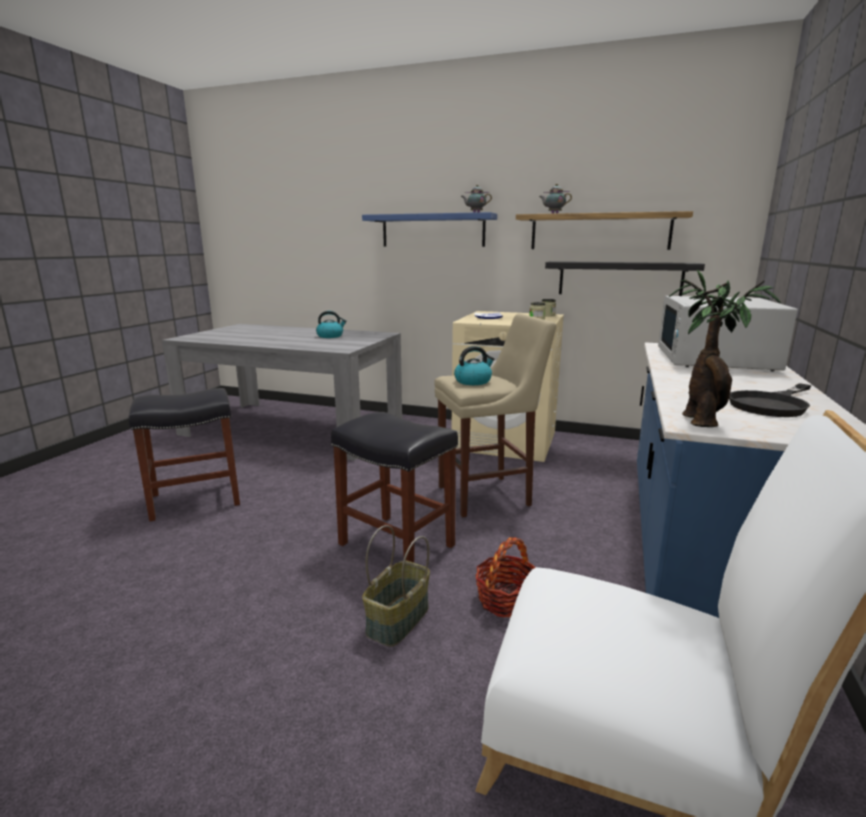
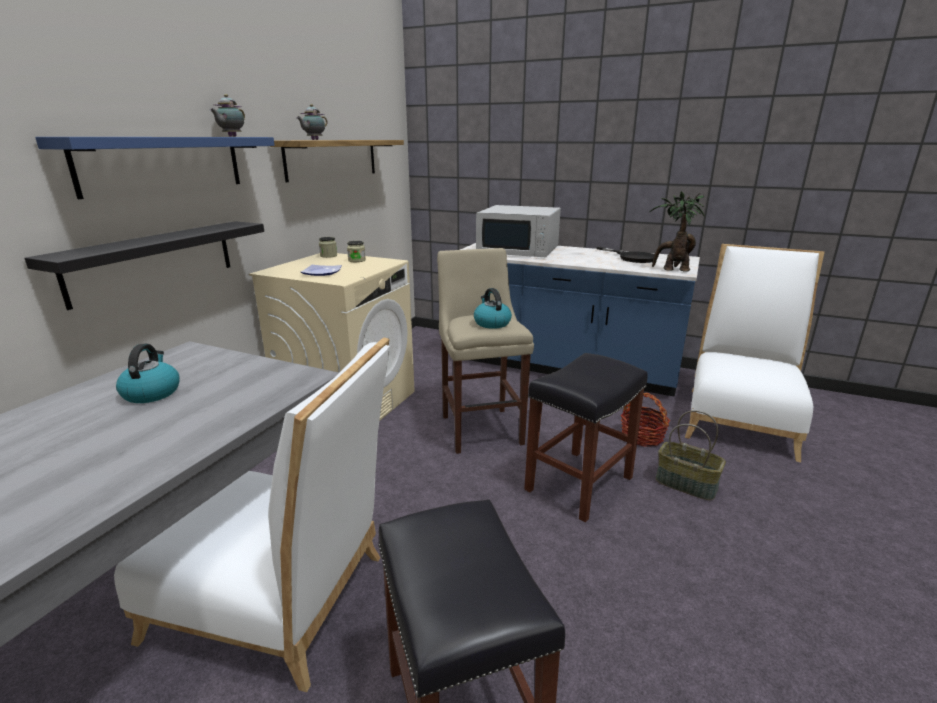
camera: 85 degrees left, 5 degrees up
black shelf [545,261,705,296] -> black shelf moved to [24,221,264,310]
none -> white chair [114,338,390,692]

